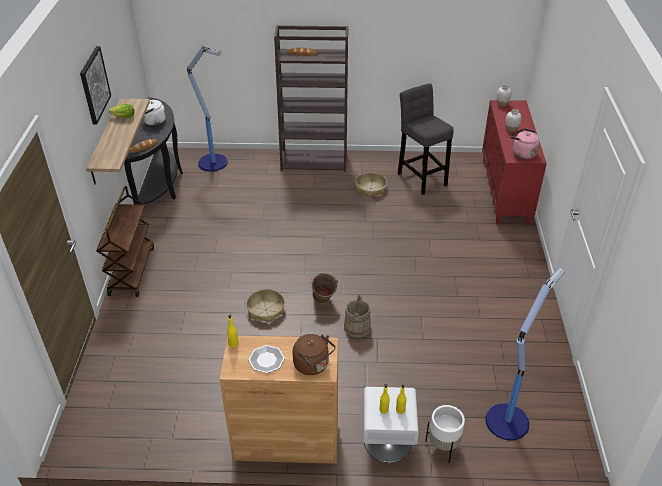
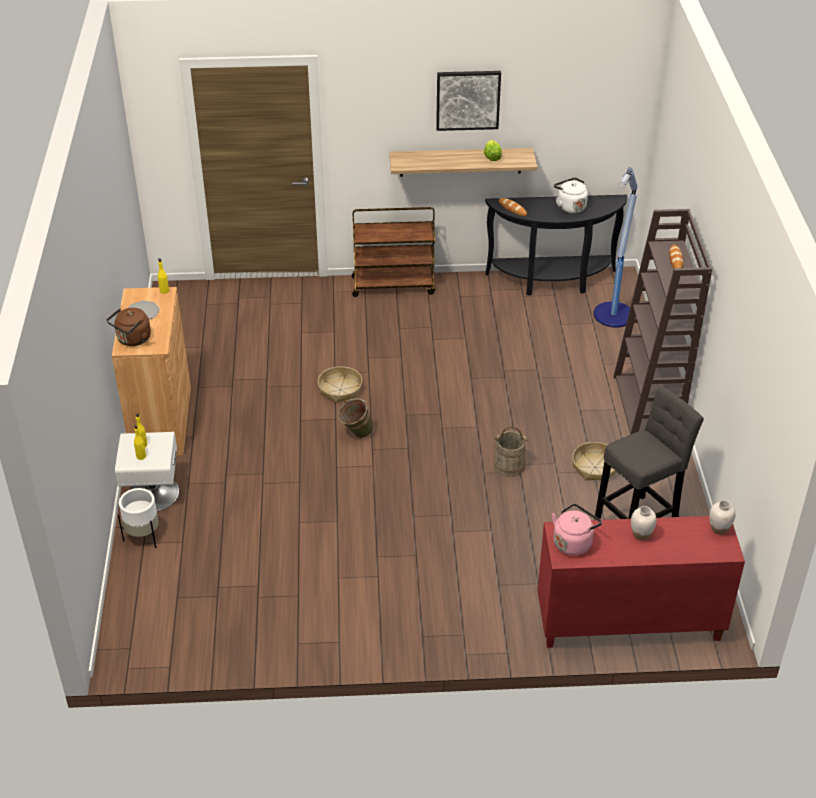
camera: 85 degrees right, 0 degrees up
beige bucket [344,295,371,338] -> beige bucket moved to [493,426,529,477]
floor lamp [485,268,565,441] -> none

